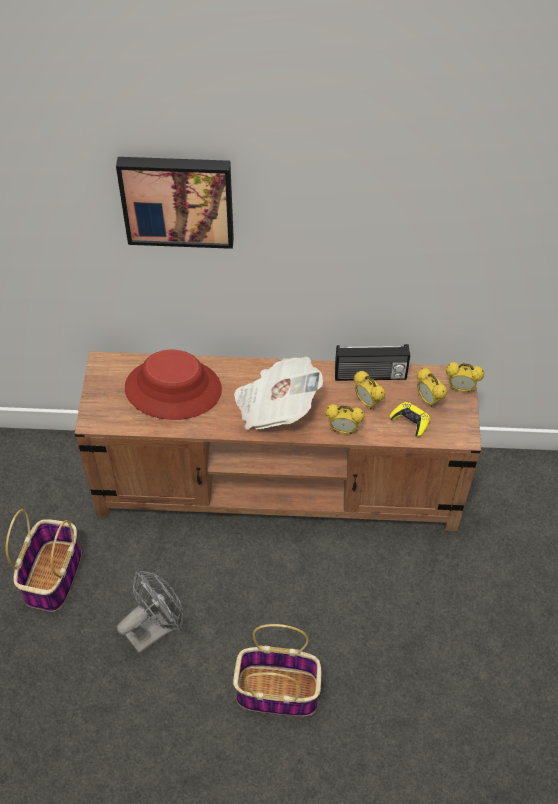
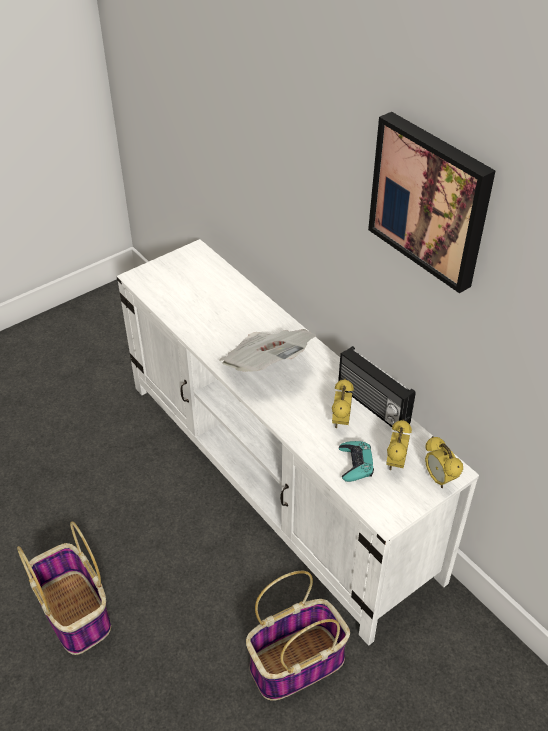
camera: 50 degrees right, 10 degrees down
basket [6,509,82,612] -> basket moved to [246,571,350,701]
brown tv stand [74,351,481,531] -> white tv stand [117,239,479,646]
picture [116,157,234,249] -> picture moved to [368,112,495,293]
grey fan [117,571,184,654] -> none
red hat [125,350,222,420] -> none
alarm clock [325,404,365,434] -> none
yellow game controller [390,402,430,437] -> turquoise game controller [339,441,374,482]

